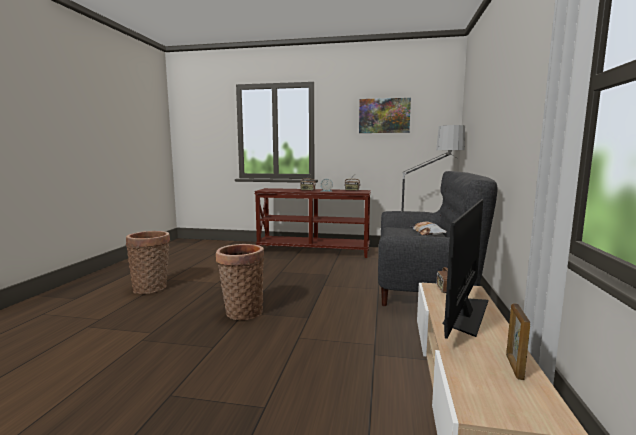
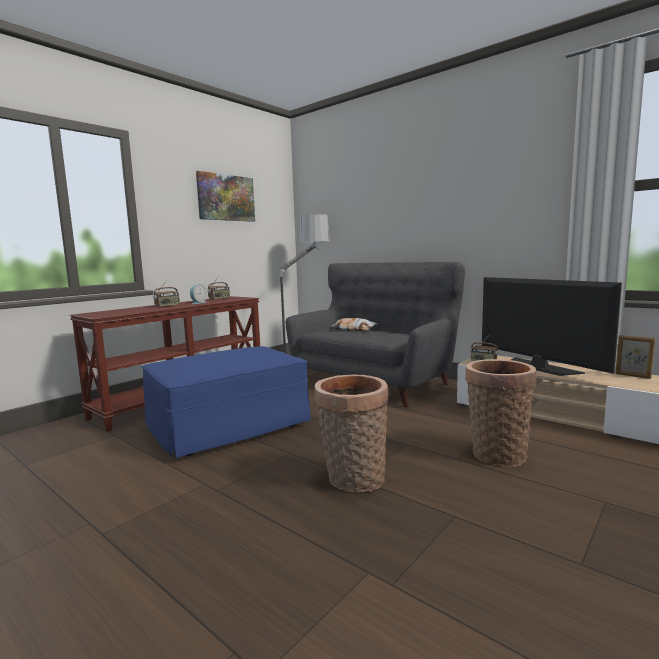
camera: 60 degrees left, 0 degrees up
basket [126,231,170,294] -> basket moved to [465,359,537,467]
none -> blue ottoman [142,346,311,458]

